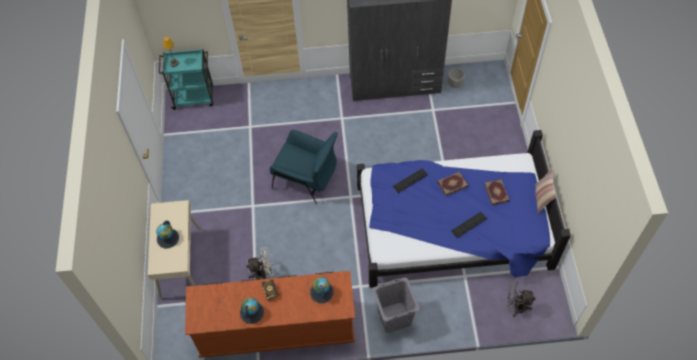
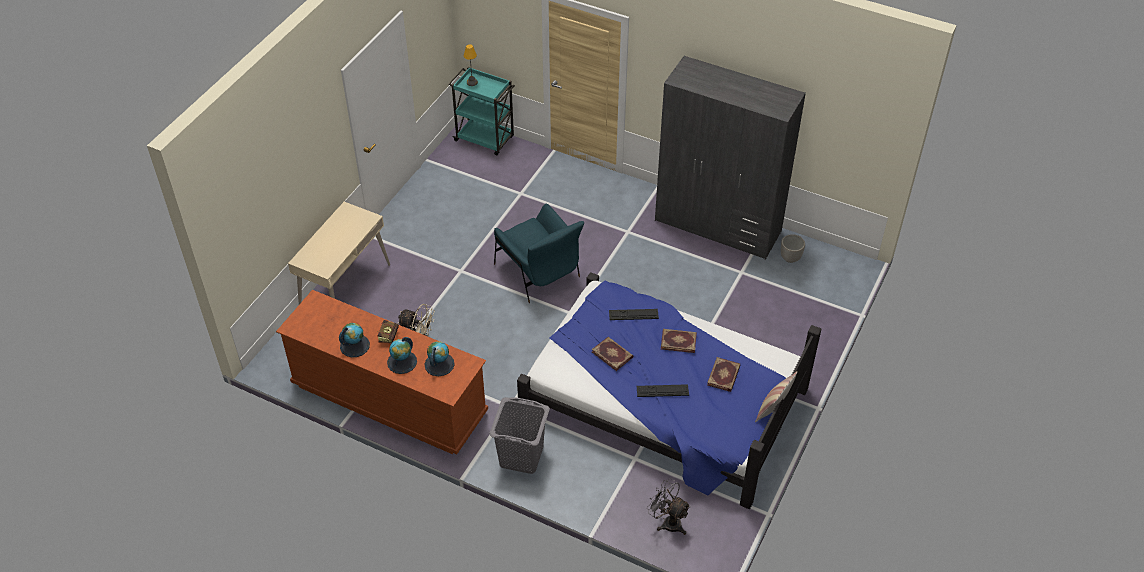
camera: 30 degrees right, 10 degrees down
globe [156,220,179,248] -> globe moved to [387,337,417,374]
none -> book [592,337,633,371]

